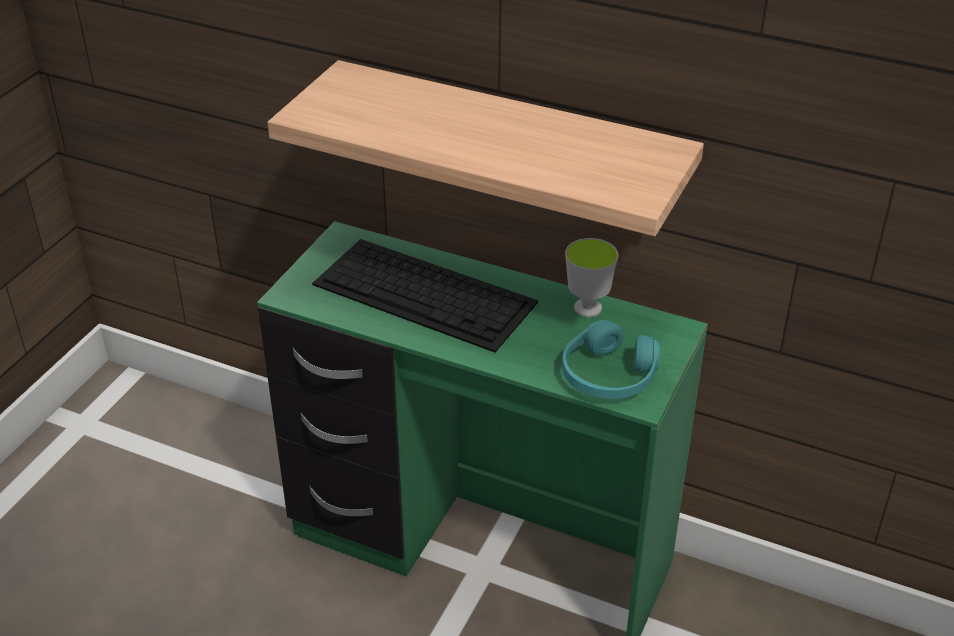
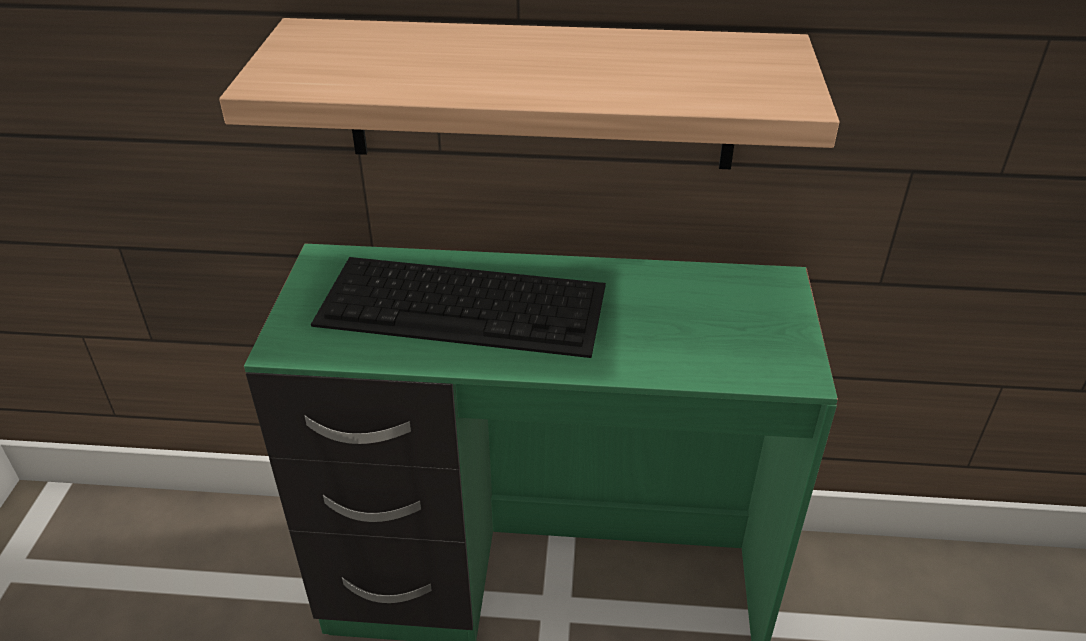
camera: 20 degrees left, 0 degrees up
turquoise headphones [562,320,660,399] -> none
cup [565,238,619,317] -> none

